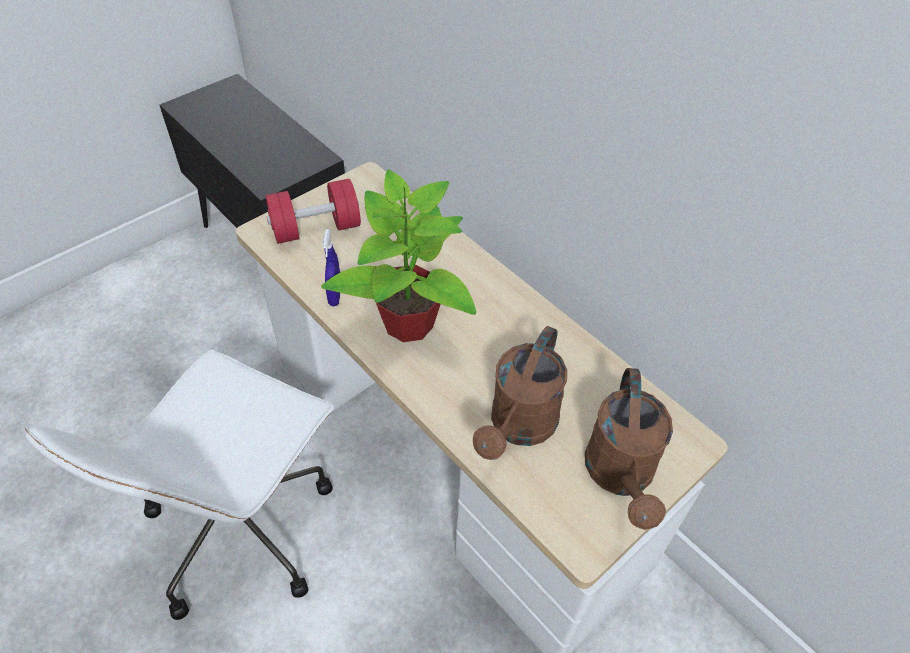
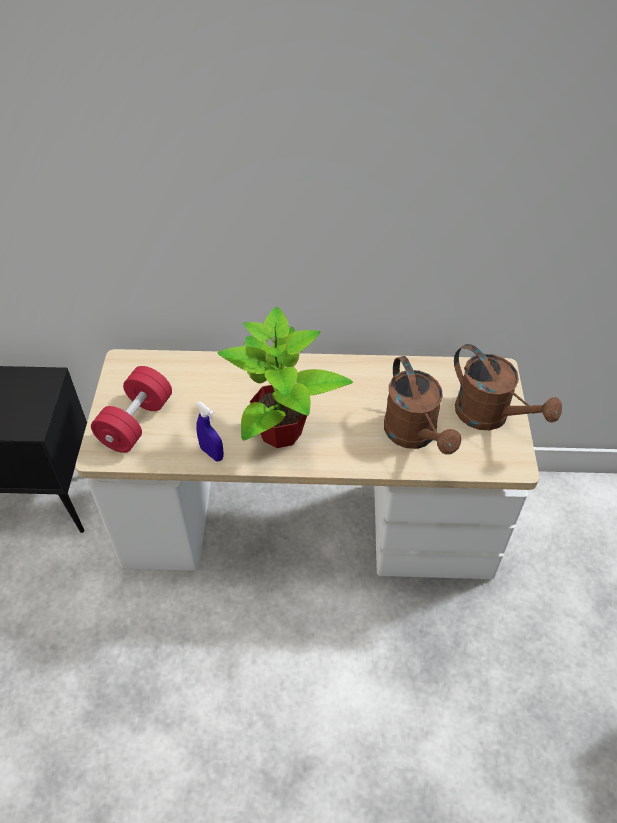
camera: 45 degrees left, 0 degrees up
white office chair [25,350,334,620] -> none

